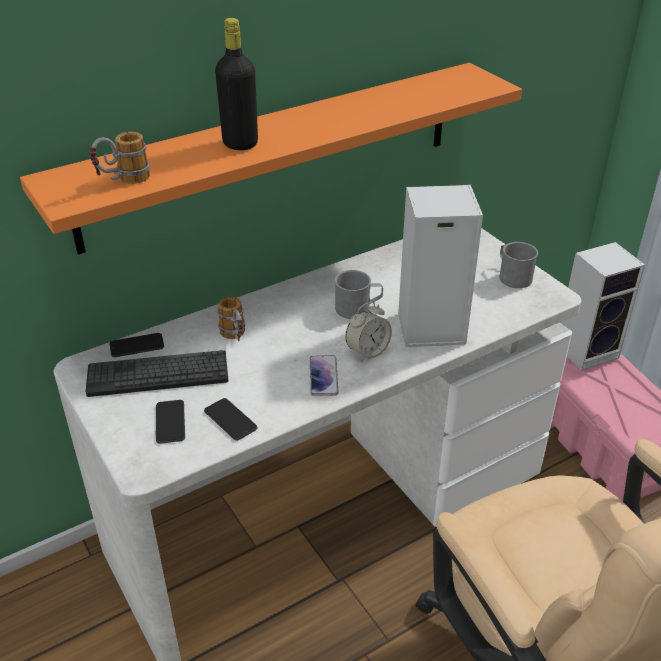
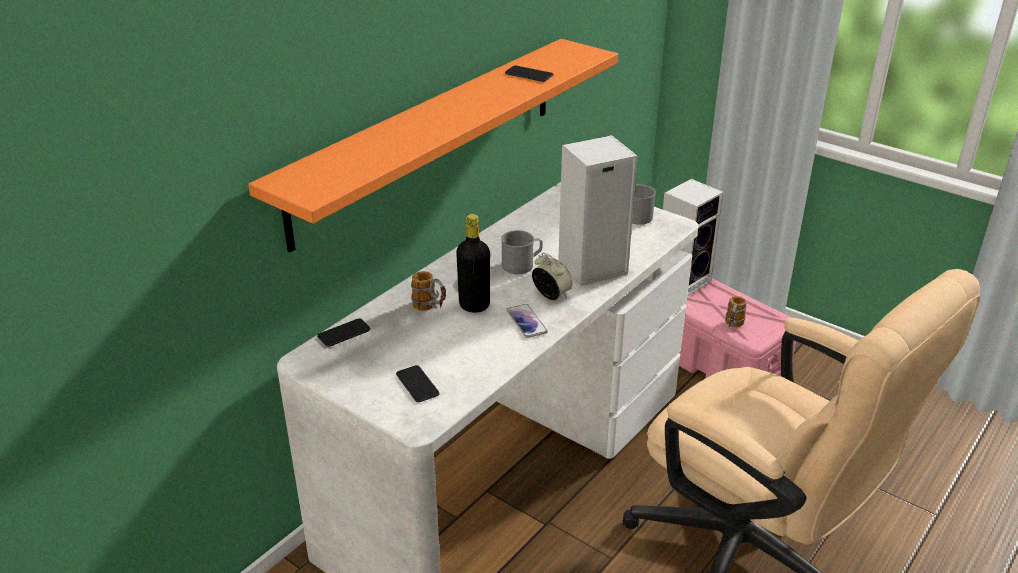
camera: 20 degrees left, 5 degrees down
keyboard [86,350,228,397] -> none
mug [89,132,150,184] -> mug moved to [725,296,747,327]
phone [204,398,258,441] -> phone moved to [505,66,554,82]
black bottle [215,18,258,150] -> black bottle moved to [456,214,490,313]
alarm clock [345,302,392,362] -> alarm clock turned 75 degrees counterclockwise [532,253,573,300]

